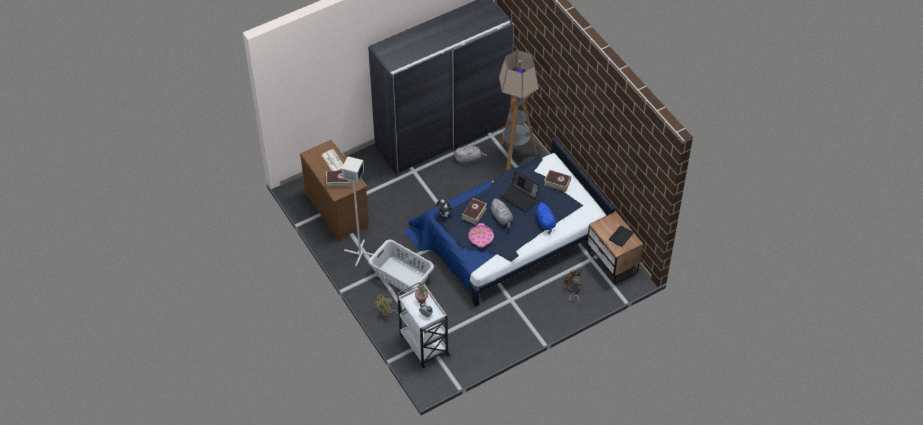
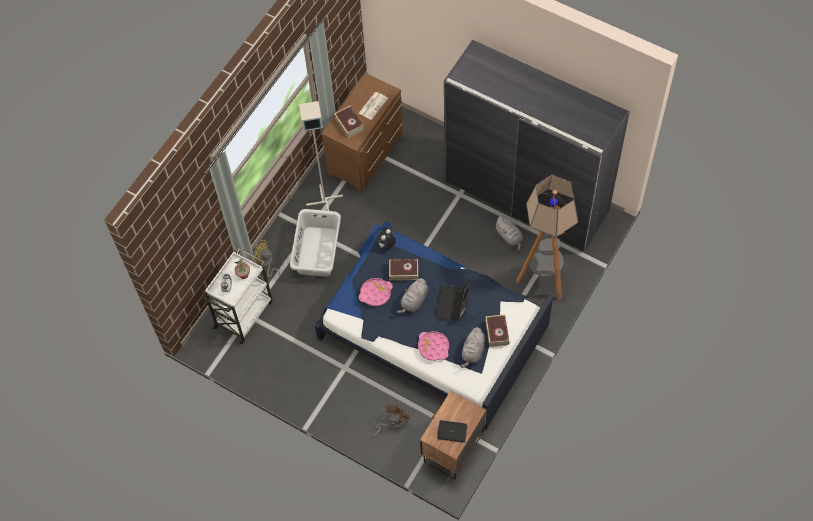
camera: 65 degrees right, 10 degrees up
blue plush toy [535,202,556,234] -> pink tray [418,331,449,361]
none -> grey plush toy [460,327,485,368]

